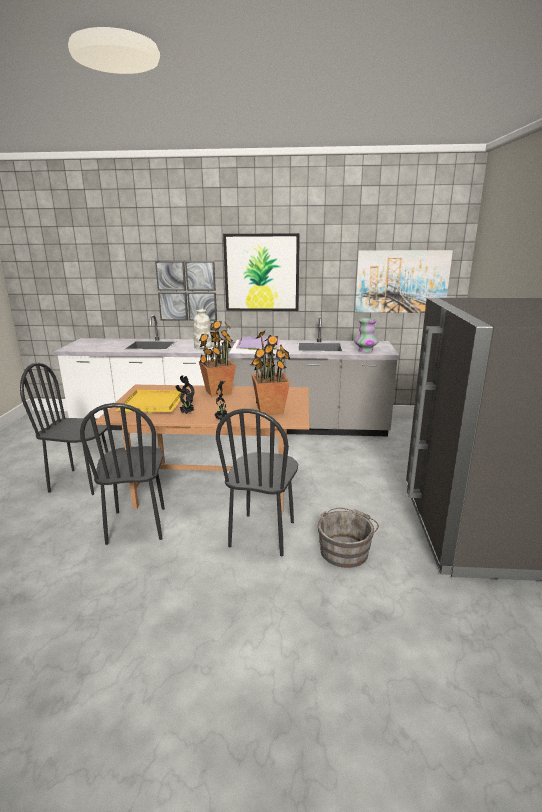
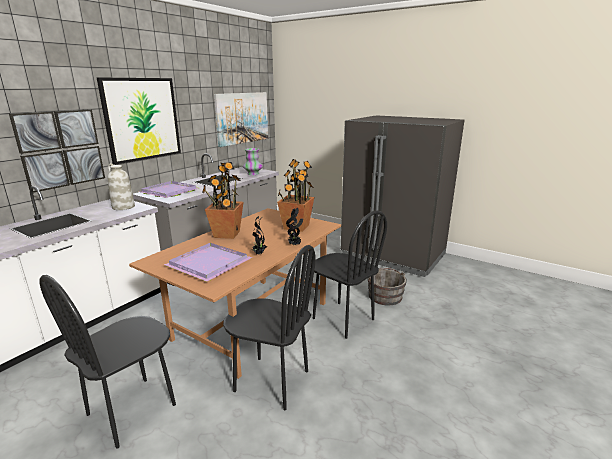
camera: 60 degrees left, 0 degrees up
yellow tray [116,390,181,413] -> purple tray [164,243,252,282]

